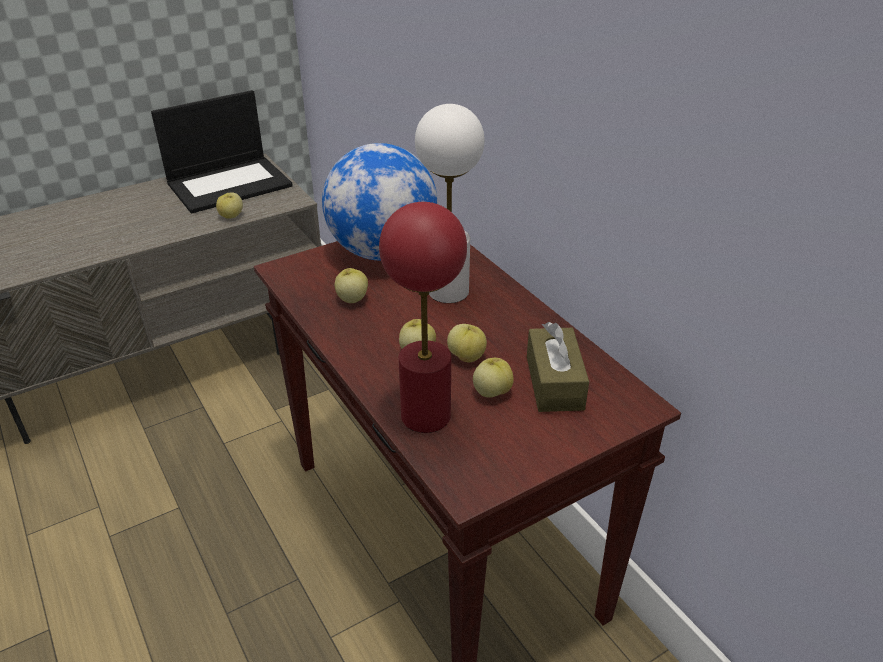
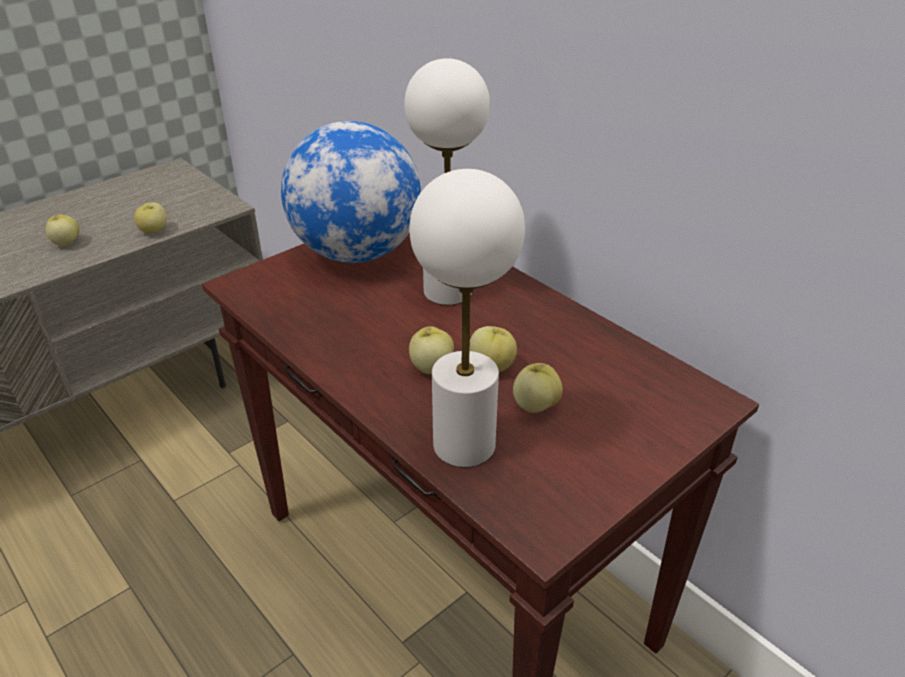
camera: 10 degrees left, 0 degrees up
laptop [151,90,293,213] -> none
apple [335,268,368,303] -> apple moved to [45,214,80,246]
red table lamp [379,202,467,433] -> white table lamp [409,169,525,467]
brown tissue box [527,322,589,412] -> none

